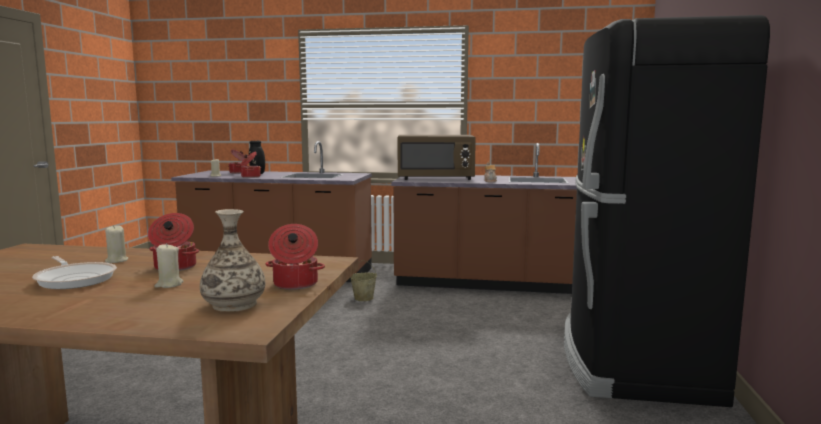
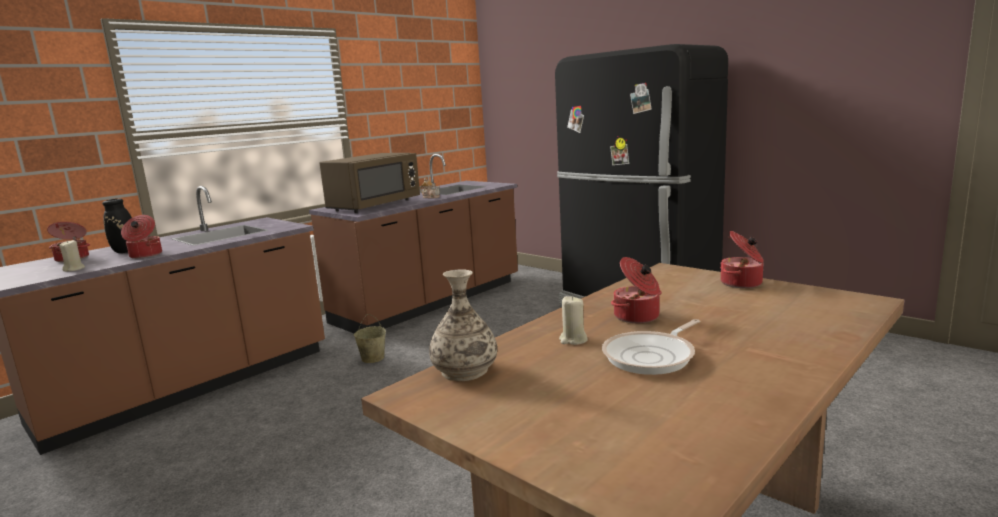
camera: 55 degrees left, 5 degrees up
frying pan [32,256,117,289] -> frying pan turned 150 degrees clockwise [602,319,700,375]
beige candle [154,243,183,288] -> none
vase [200,209,265,312] -> vase moved to [429,269,497,381]

